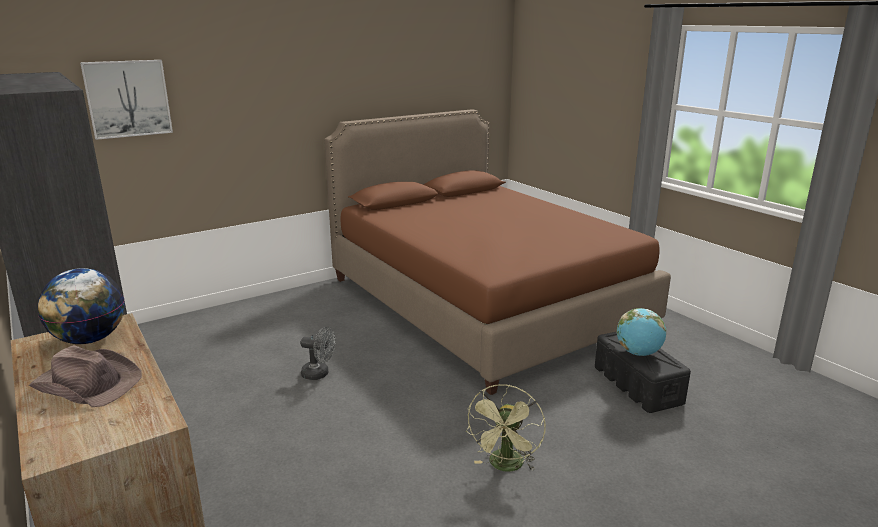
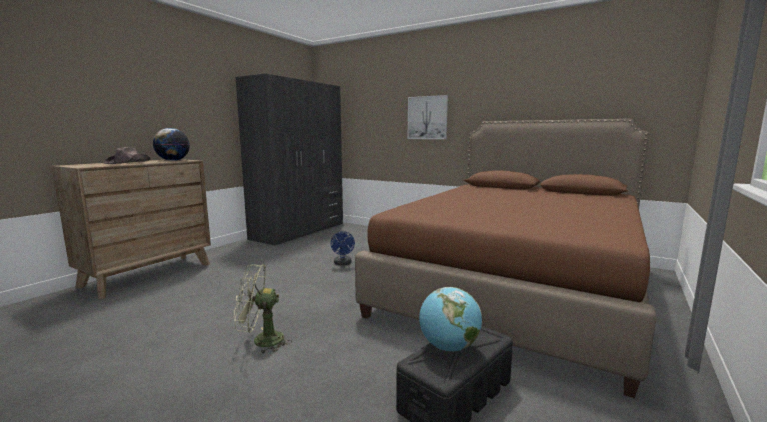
camera: 65 degrees right, 10 degrees down
picture [80,60,173,140] -> picture moved to [408,95,448,139]
grey fan [300,327,336,380] -> blue fan [331,231,355,265]

